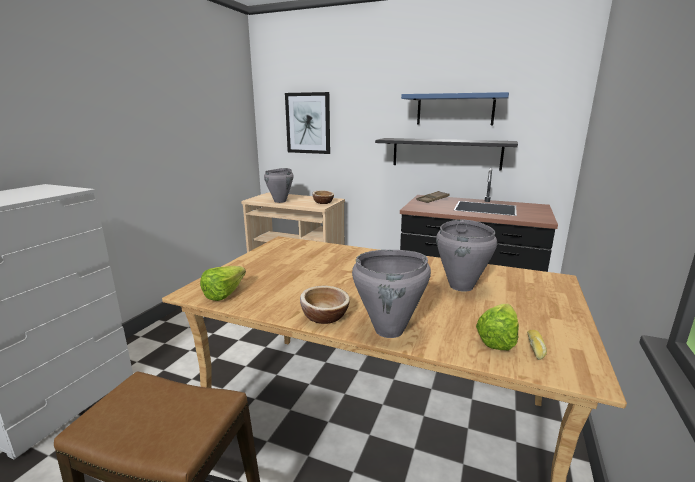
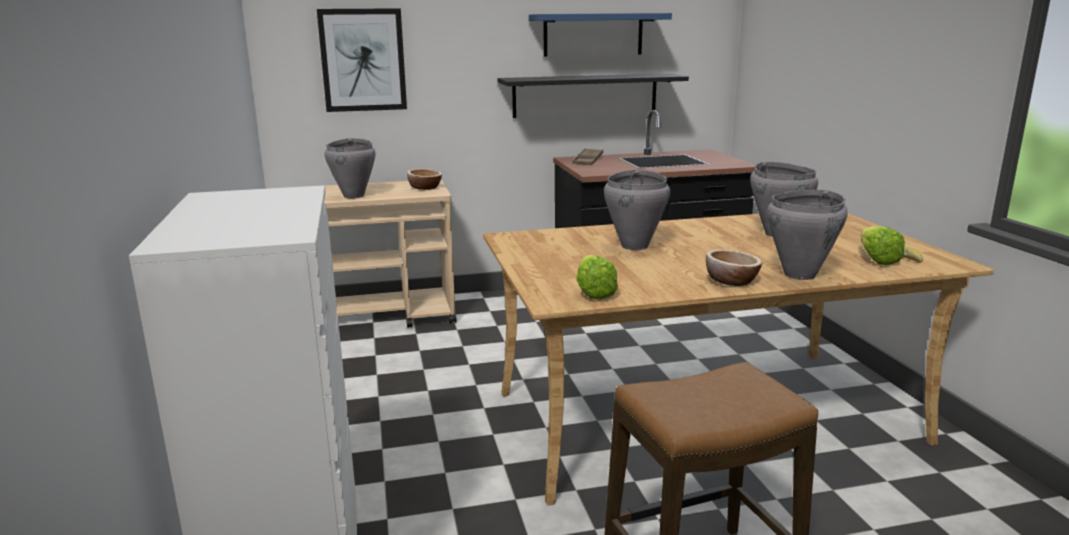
camera: 35 degrees left, 0 degrees up
none -> grey cooking pot [604,170,670,250]

